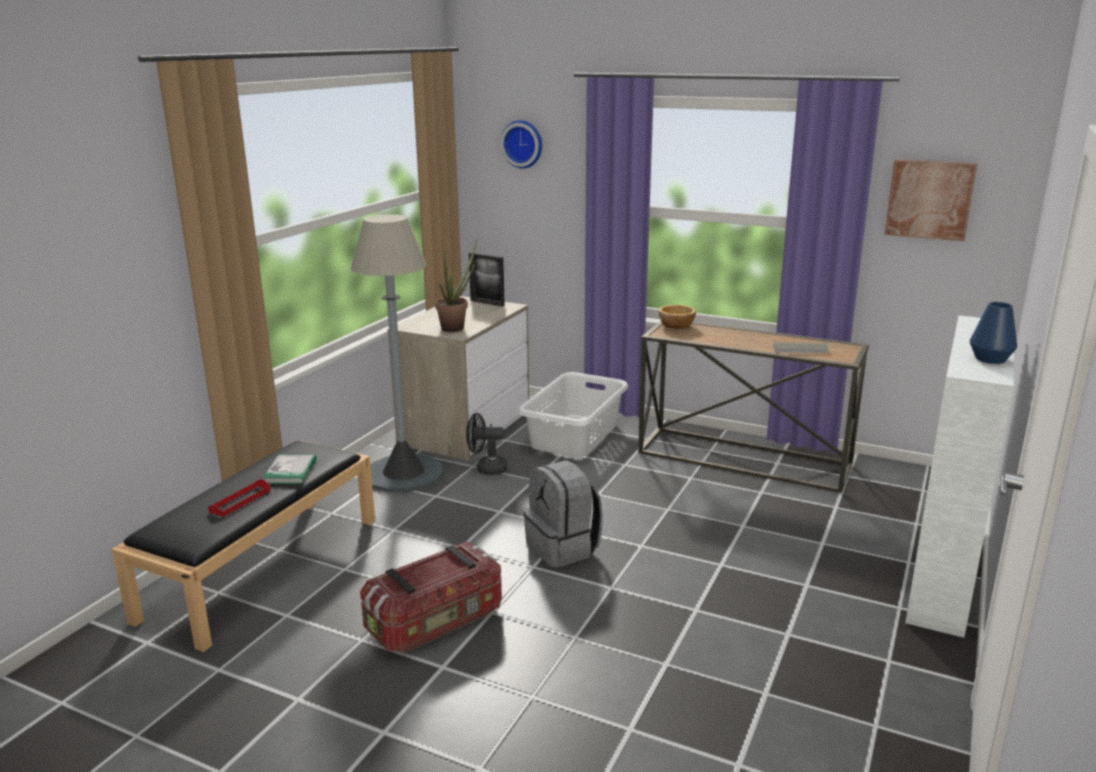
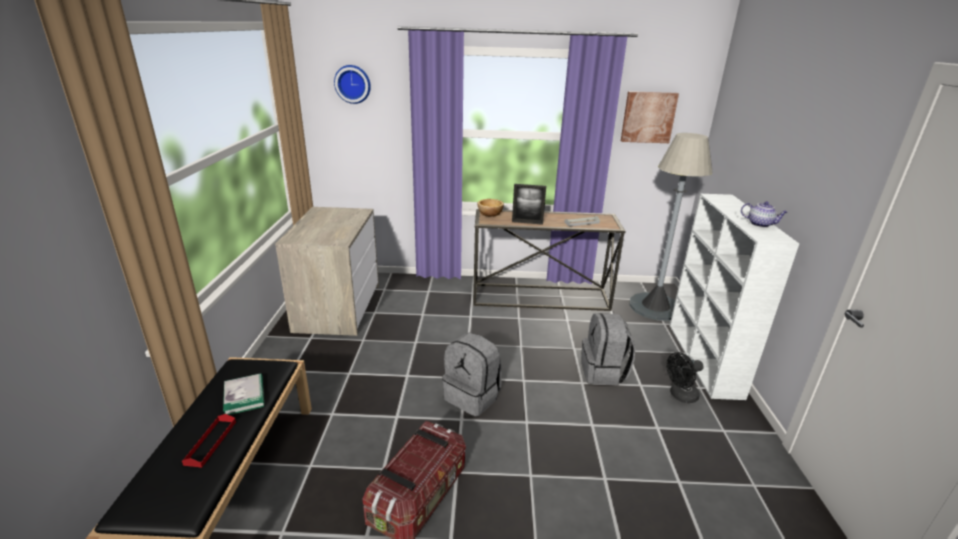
camera: 25 degrees left, 5 degrees up
grey floor lamp [351,214,443,493] -> grey floor lamp moved to [629,133,713,321]
potted plant [435,239,477,332] -> none
black fan [466,413,507,475] -> black fan moved to [666,352,704,403]
picture frame [469,252,505,307] -> picture frame moved to [512,184,546,225]
white laundry basket [518,372,628,458] -> none
blue vase [970,302,1017,364] -> teapot [741,201,788,227]
none -> grey backpack [581,313,635,385]

